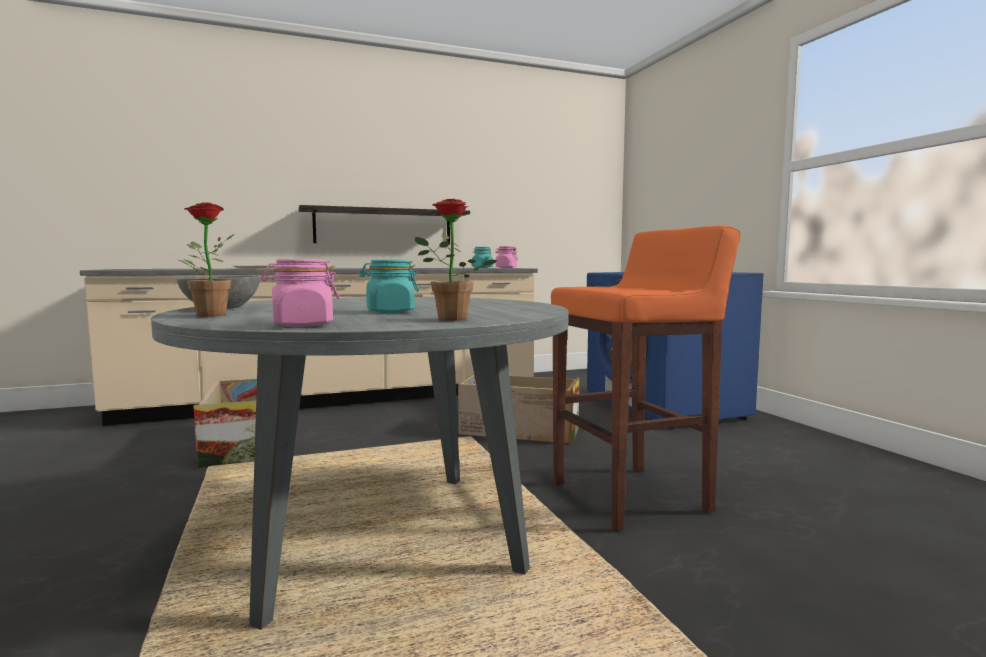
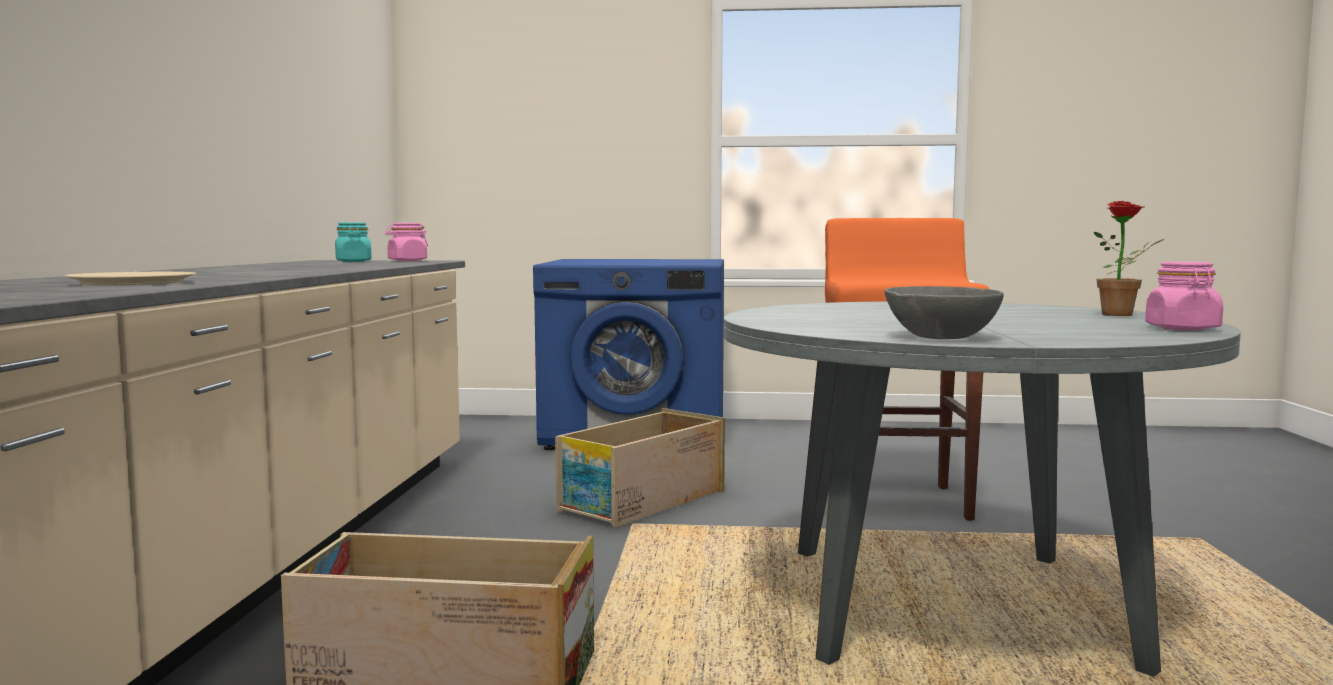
camera: 65 degrees left, 0 degrees up
potted plant [179,202,234,317] -> none
shelf [299,205,470,245] -> none
turquoise jar [359,260,419,313] -> none

